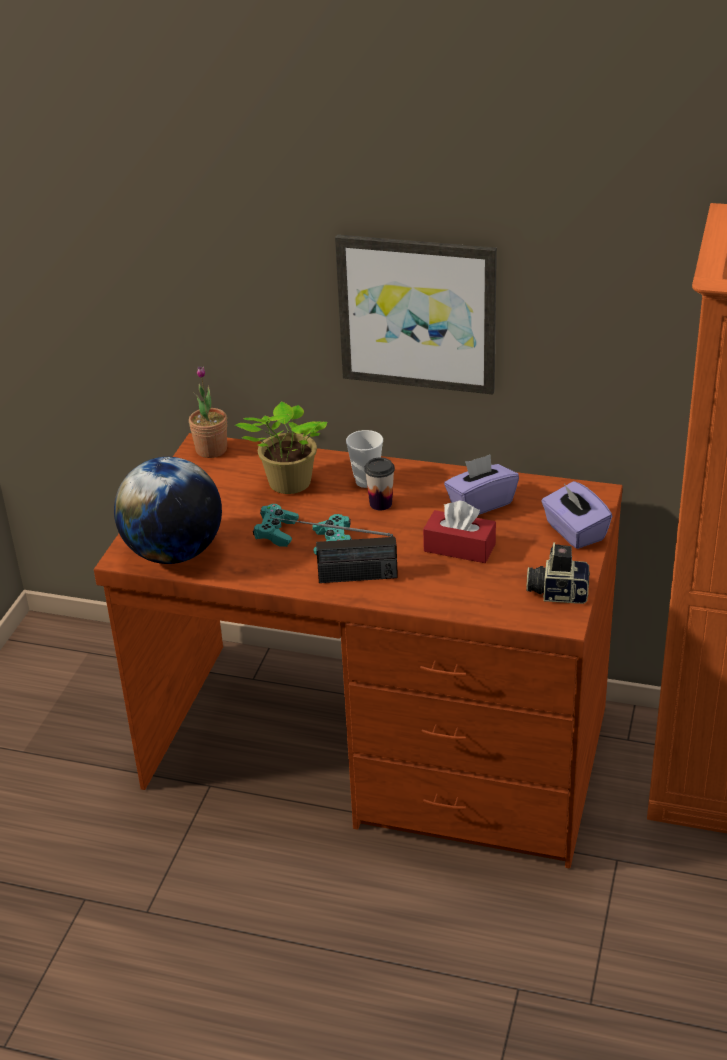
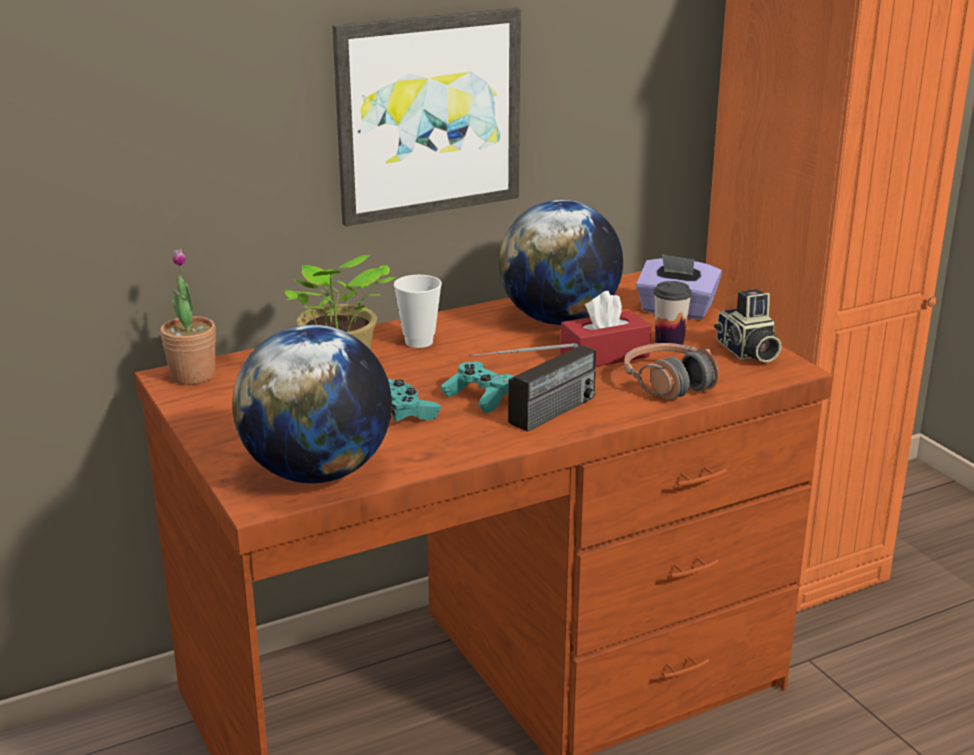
camera: 45 degrees left, 10 degrees down
cup [364,457,395,510] -> cup moved to [654,281,692,345]
purple tissue box [444,454,519,515] -> globe [499,200,623,325]
camera [526,542,590,604] -> camera turned 75 degrees counterclockwise [714,289,782,363]
none -> headphones [624,343,718,400]

